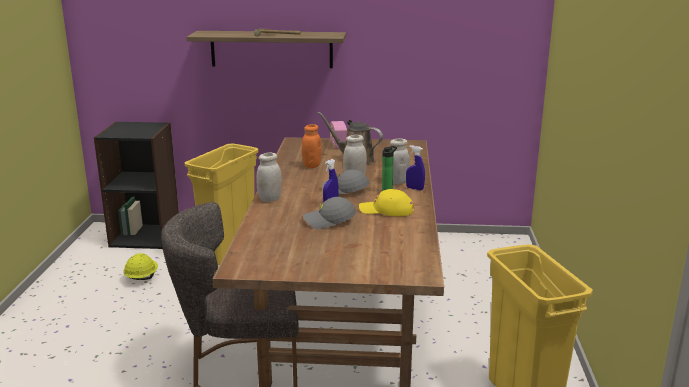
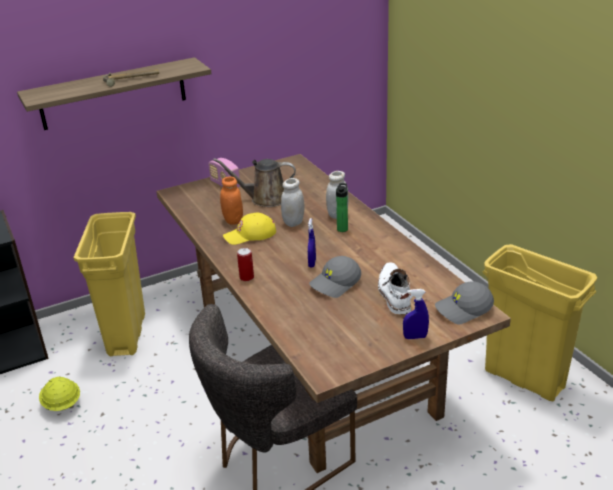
camera: 30 degrees left, 10 degrees up
white jar [256,152,282,202] -> can [237,248,254,281]
grey cap [322,170,369,195] -> grey cap moved to [435,281,494,324]
yellow cap [359,189,414,216] -> yellow cap moved to [223,213,276,245]
blue spray bottle [406,145,425,190] -> blue spray bottle moved to [403,289,429,339]
none -> white boot [378,262,411,314]

